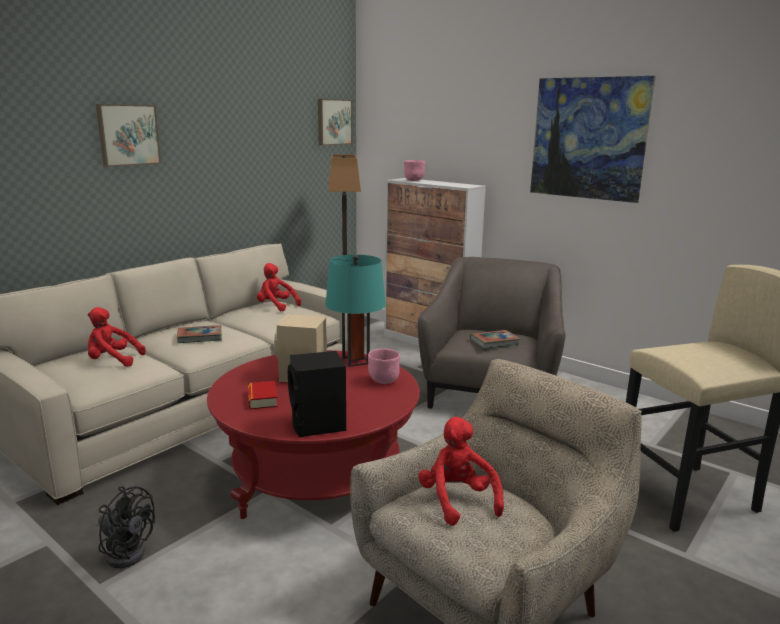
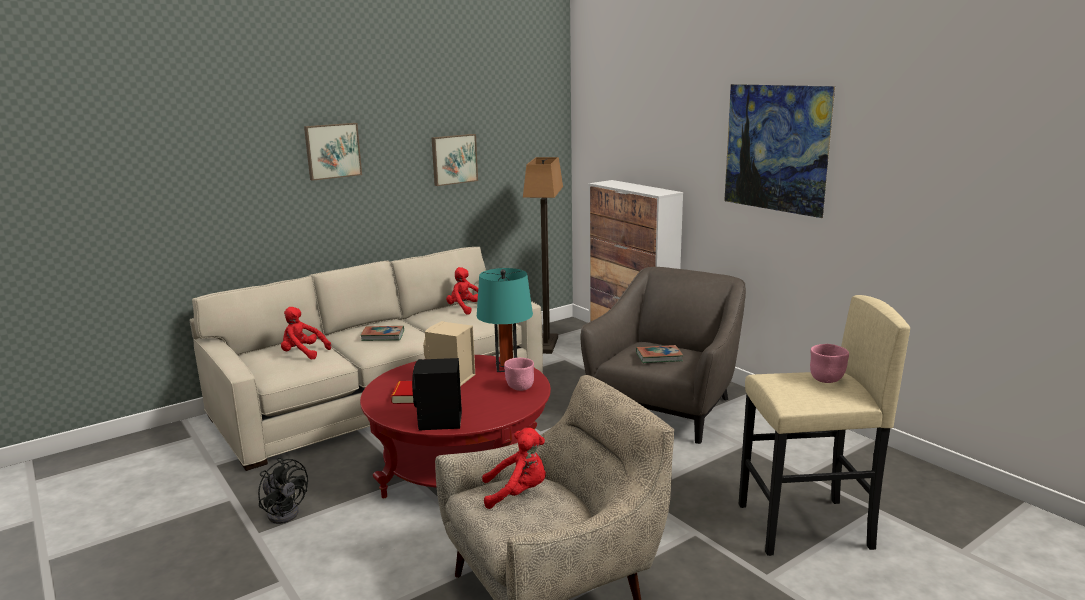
camera: 15 degrees right, 0 degrees up
picture [318,99,353,145] -> picture moved to [431,134,478,186]
pink bowl [404,160,425,181] -> pink bowl moved to [810,344,849,383]
red plush toy [418,417,504,526] -> red plush toy turned 90 degrees clockwise [482,428,546,509]

